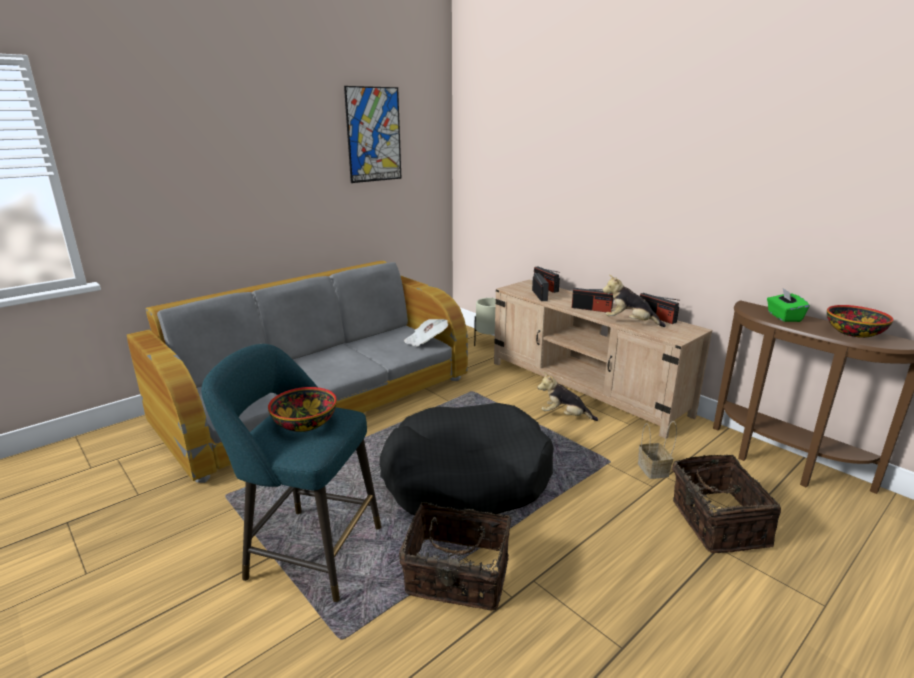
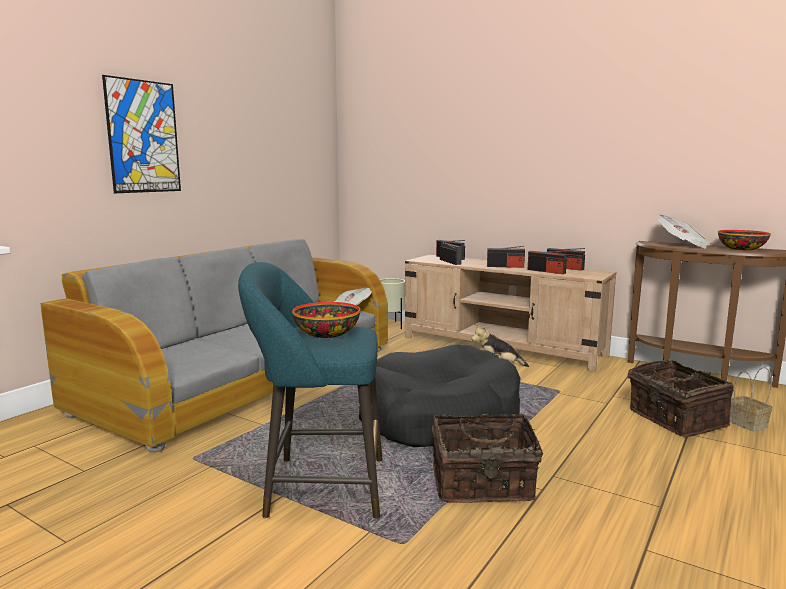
camera: 15 degrees left, 10 degrees down
picture [344,86,401,183] -> picture moved to [102,75,181,193]
plush toy [602,274,666,327] -> radio [528,251,567,274]
basket [638,421,677,479] -> basket moved to [730,367,772,432]
green tissue box [767,288,809,322] -> newspaper [658,214,710,249]

